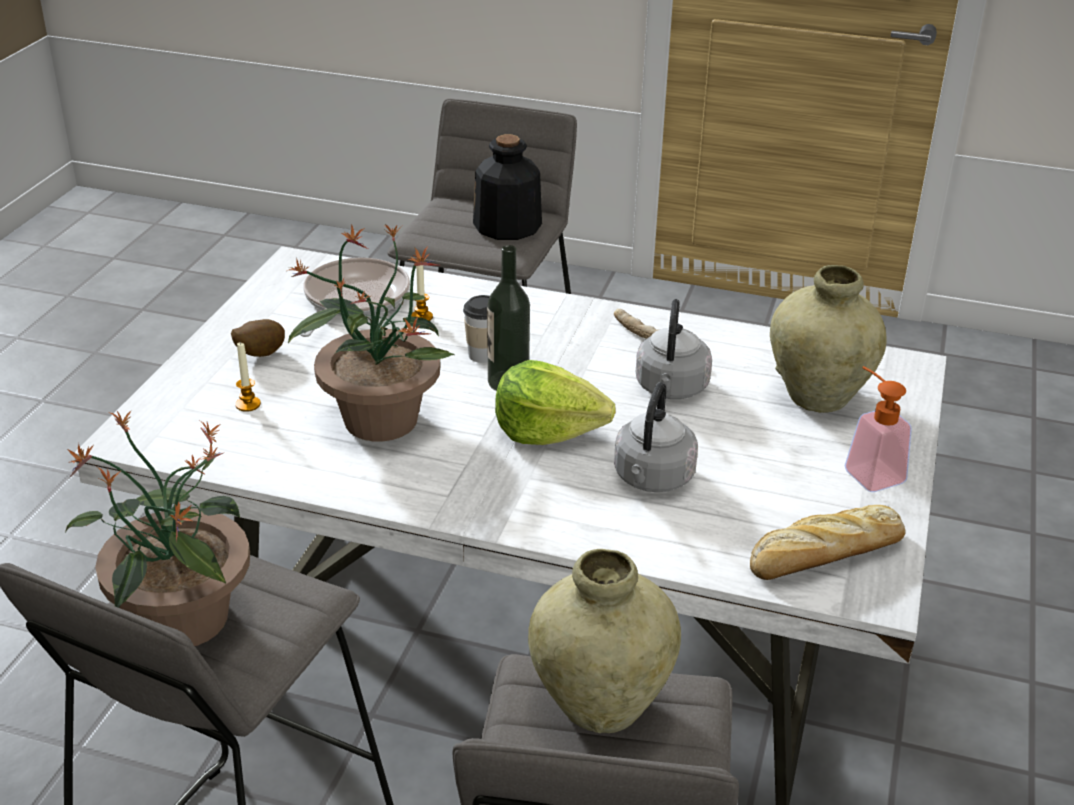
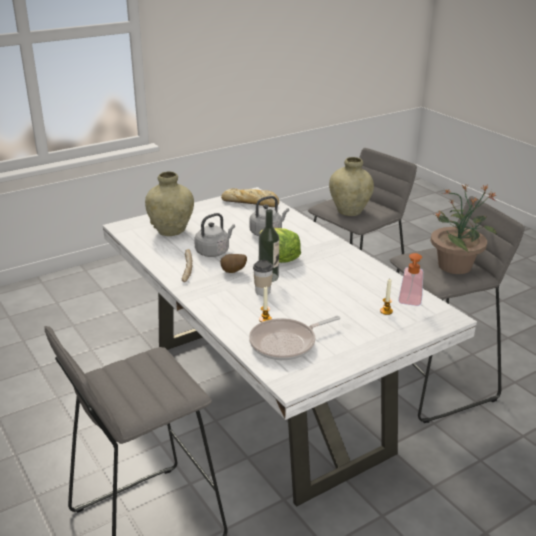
camera: 140 degrees left, 5 degrees down
potato [231,319,285,357] -> potato moved to [220,254,247,273]
potted plant [287,224,454,441] -> none
bottle [473,134,542,240] -> none
soap dispenser [845,366,912,492] -> soap dispenser moved to [398,253,423,306]

